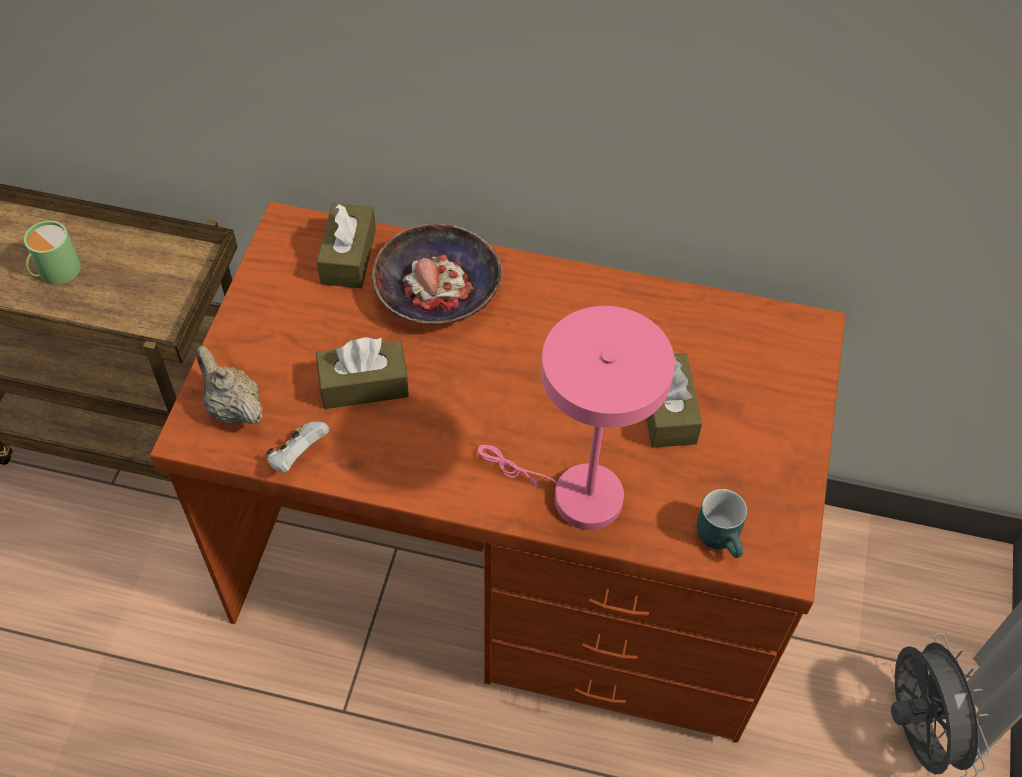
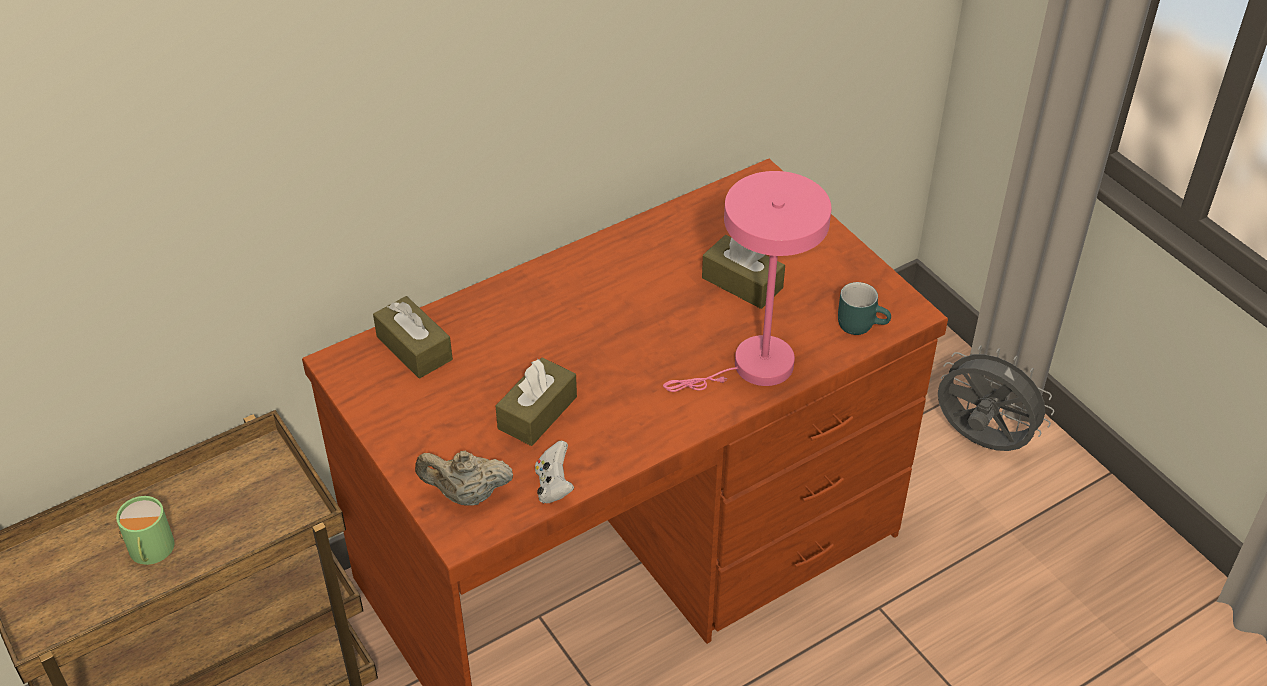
camera: 45 degrees left, 10 degrees down
bowl [372,223,502,324] -> none

